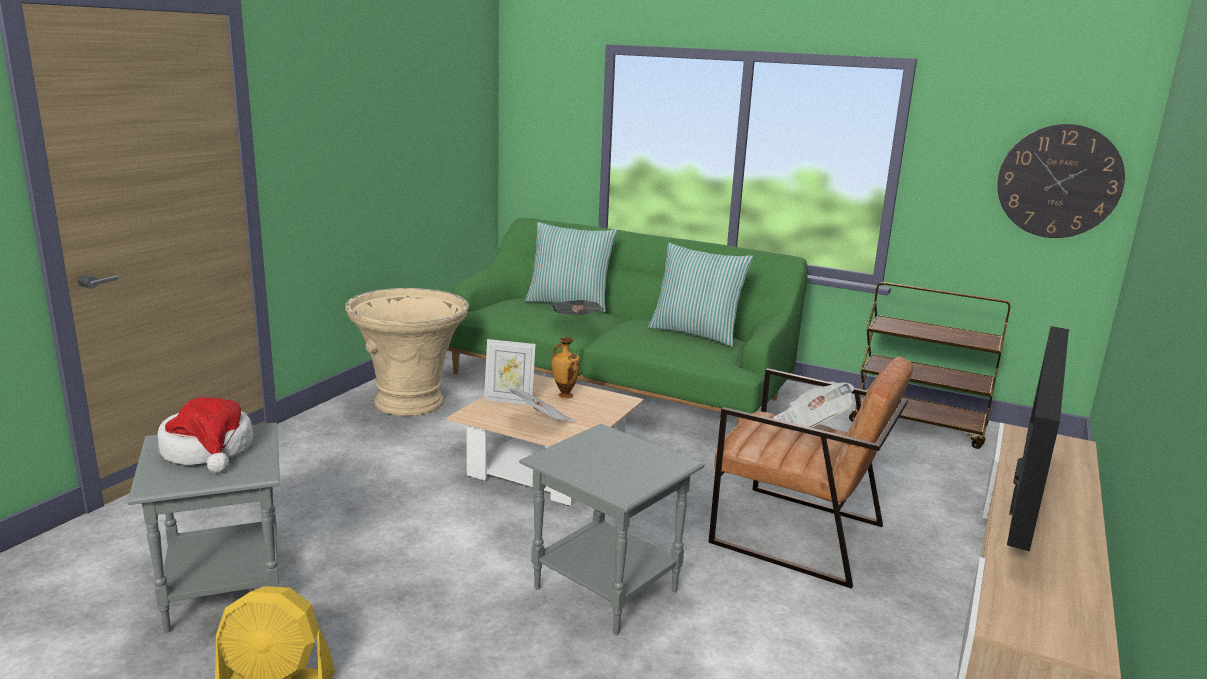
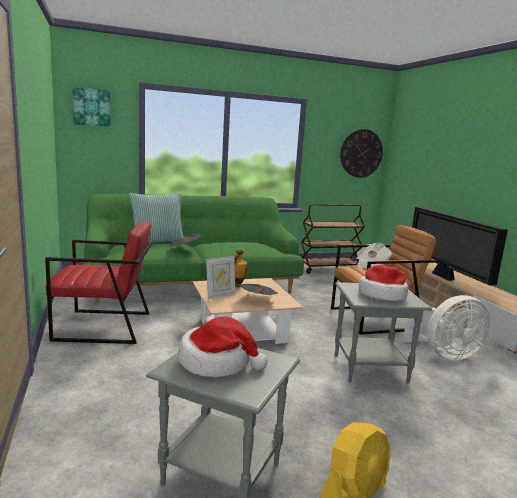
camera: 45 degrees left, 5 degrees down
beige planter [345,288,469,416] -> red armchair [45,220,152,344]
pillow [648,243,753,347] -> none
none -> picture [72,87,111,127]
none -> hat [359,265,408,301]
none -> white fan [403,295,491,361]

